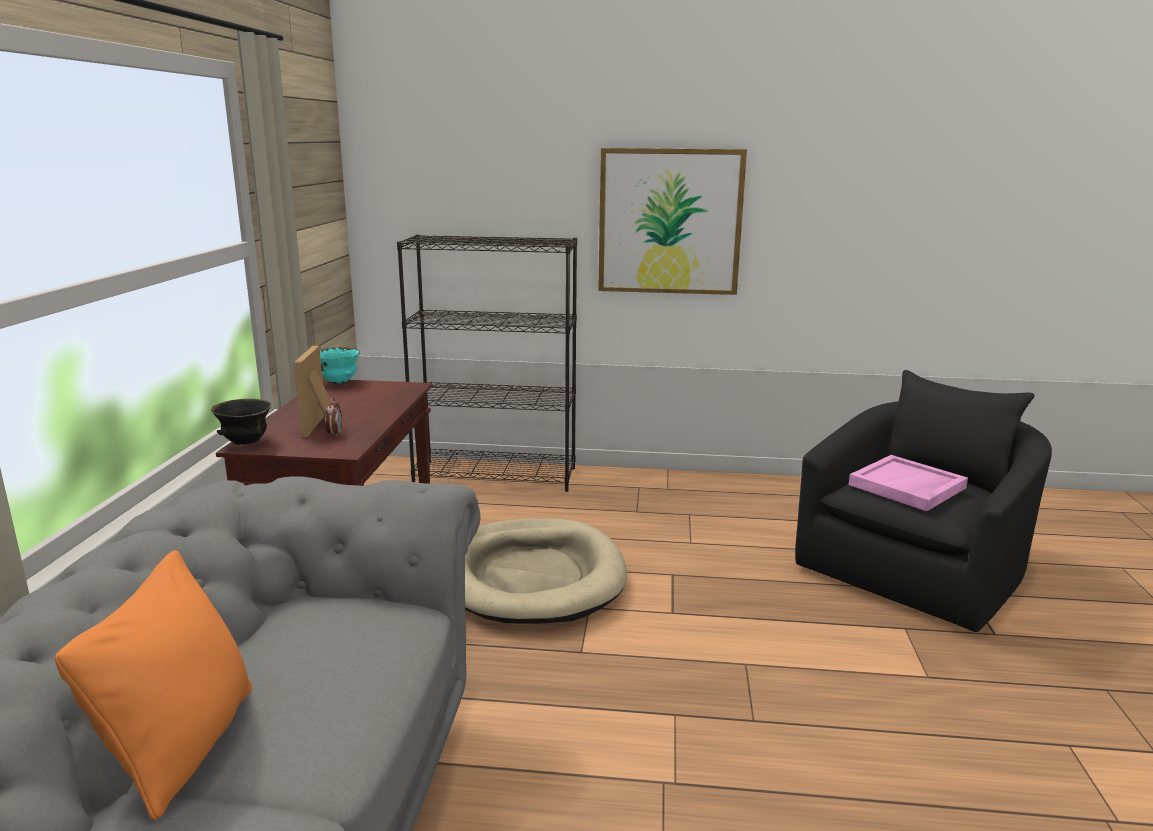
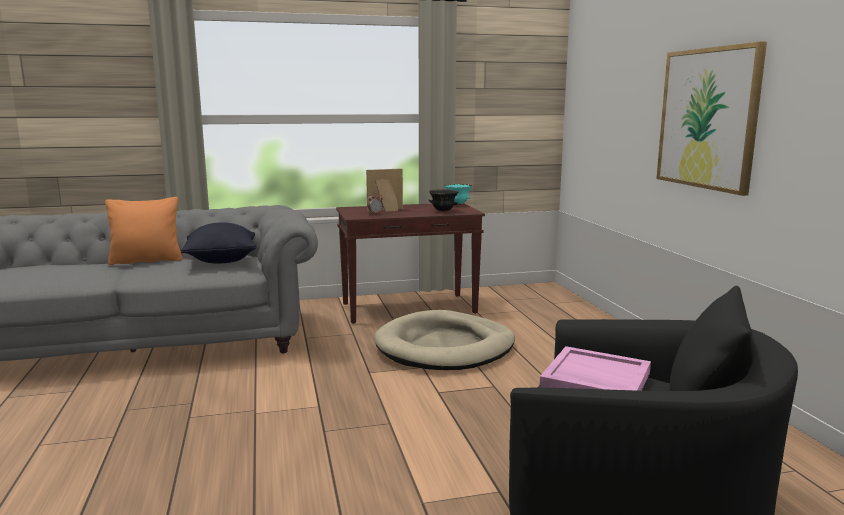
camera: 70 degrees right, 5 degrees down
black bowl [211,398,271,445] -> black bowl moved to [429,189,458,212]
black bookcase [397,234,577,492] -> none
none -> black pillow [181,222,256,263]

